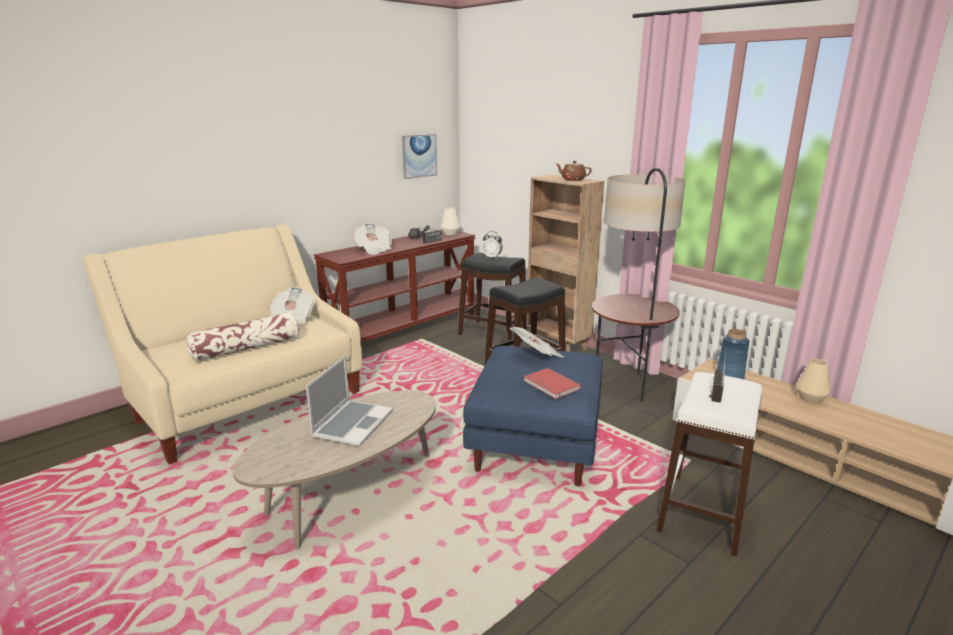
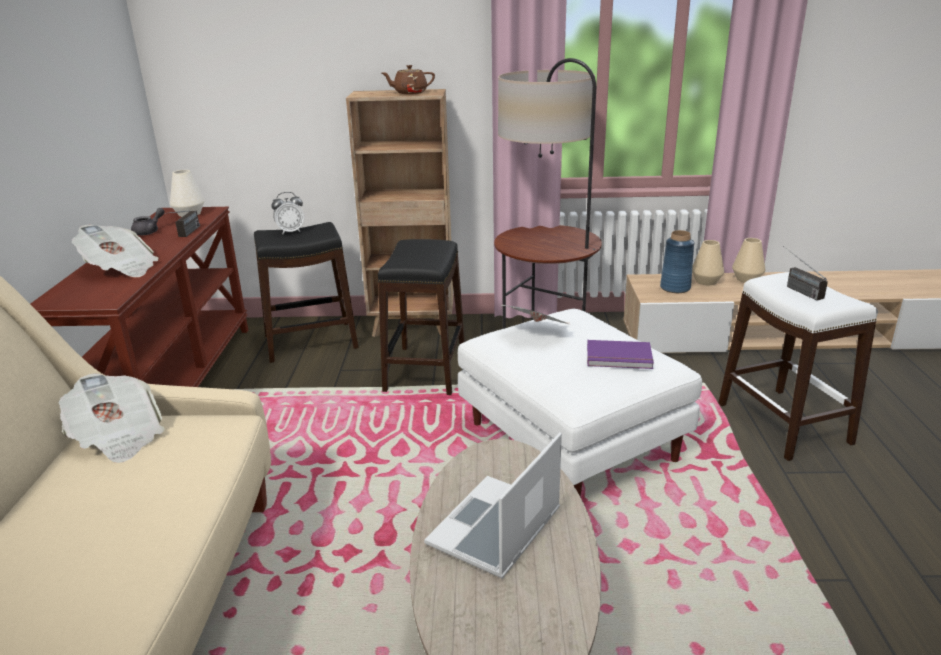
camera: 45 degrees left, 5 degrees up
pillow [186,312,299,362] -> none
laptop [306,356,393,446] -> laptop turned 120 degrees counterclockwise [424,432,562,579]
picture [402,134,437,179] -> none
blue ottoman [463,346,603,486] -> white ottoman [458,309,702,497]
red book [523,368,581,399] -> purple book [587,340,654,369]
none -> beige vase [692,240,724,285]

